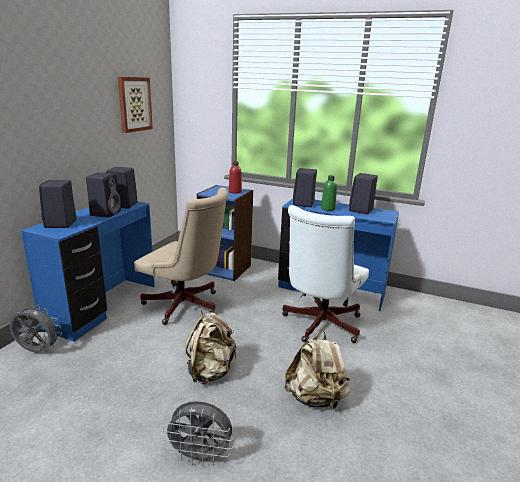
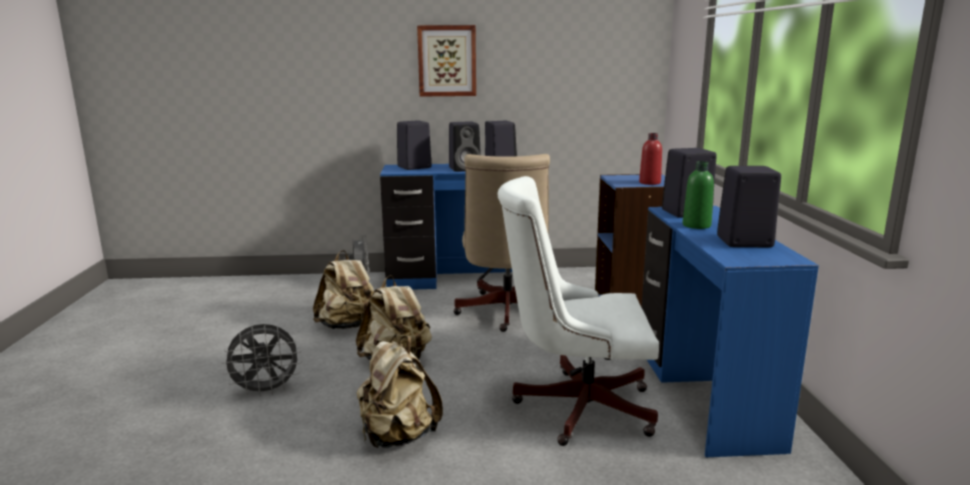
camera: 65 degrees right, 5 degrees down
picture [118,77,153,133] -> picture moved to [417,25,476,96]
grey fan [162,401,234,466] -> grey fan turned 90 degrees counterclockwise [221,324,302,397]
none -> beige backpack [313,250,374,329]

